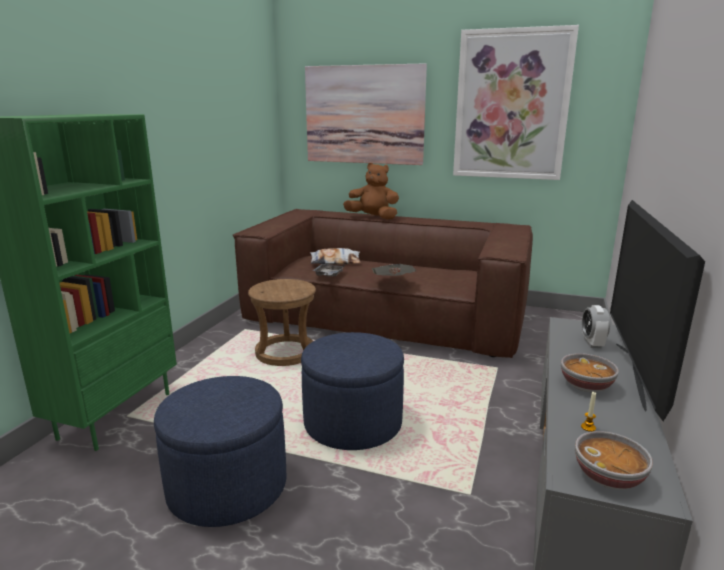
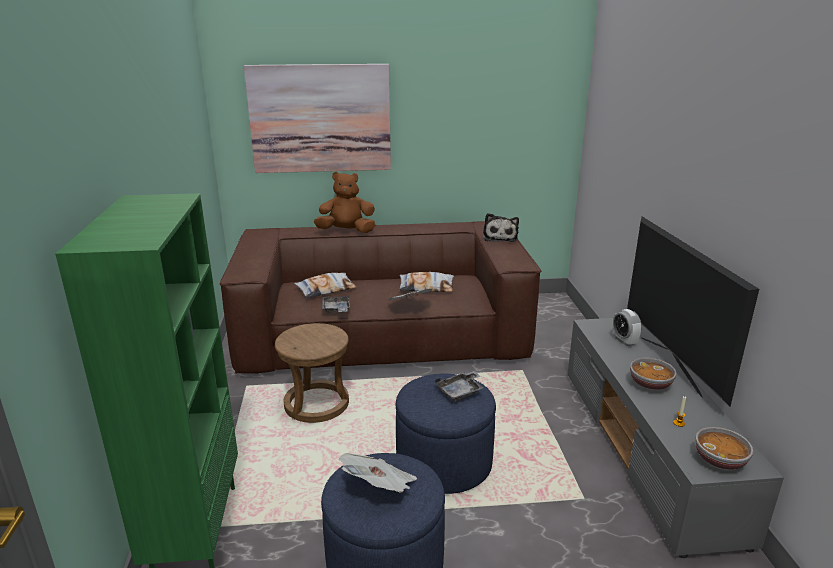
camera: 25 degrees left, 5 degrees up
picture [453,25,579,180] -> none
none -> newspaper [339,453,417,492]
none -> pillow [399,272,454,292]
none -> grey tray [435,371,484,401]
none -> plush toy [483,213,519,242]

